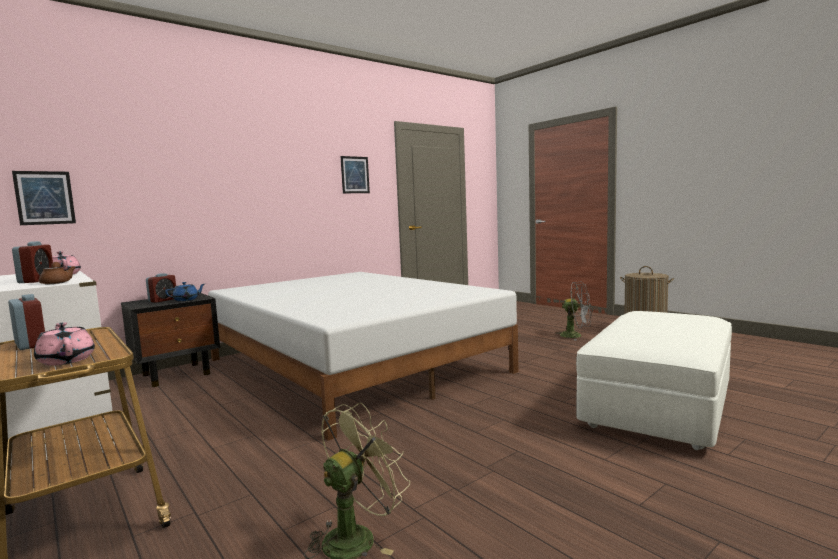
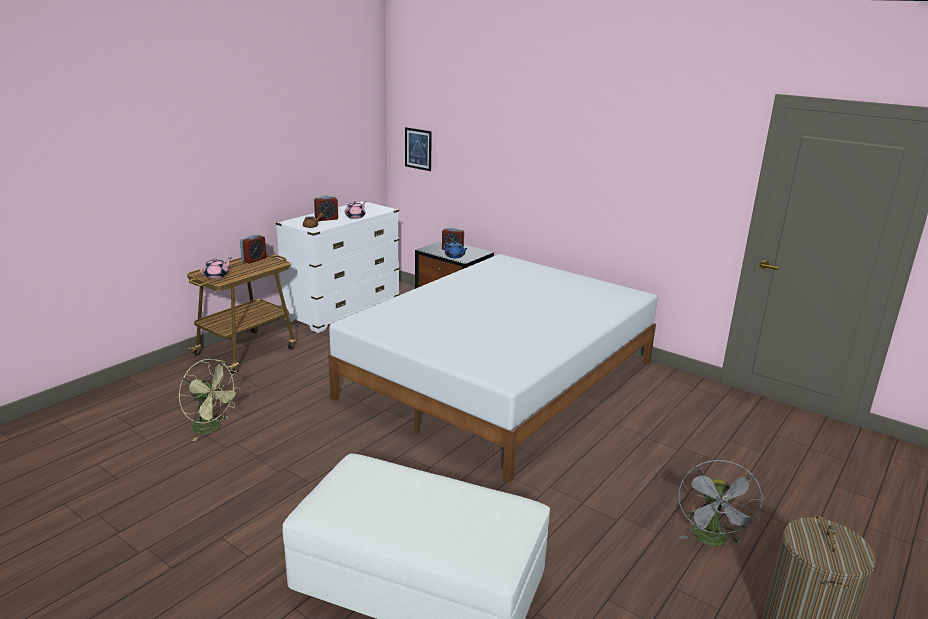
camera: 75 degrees right, 15 degrees up
picture [340,156,370,193] -> none

